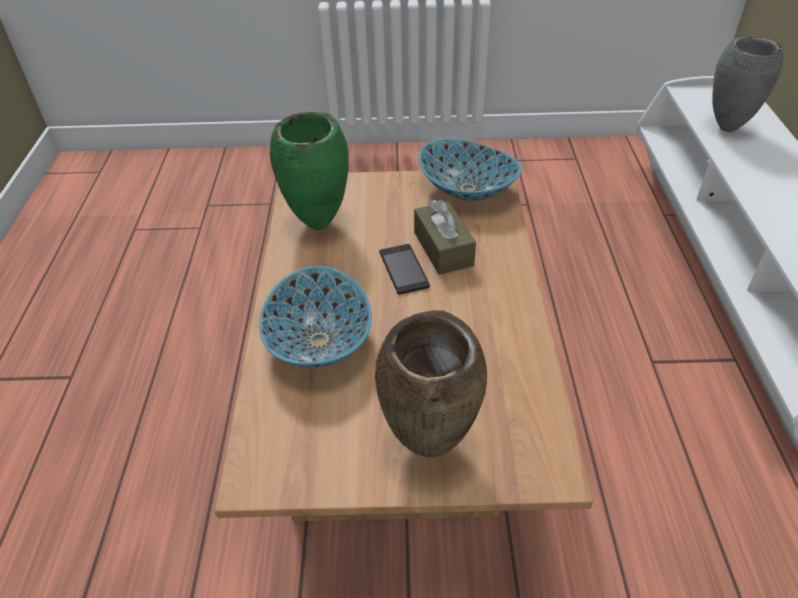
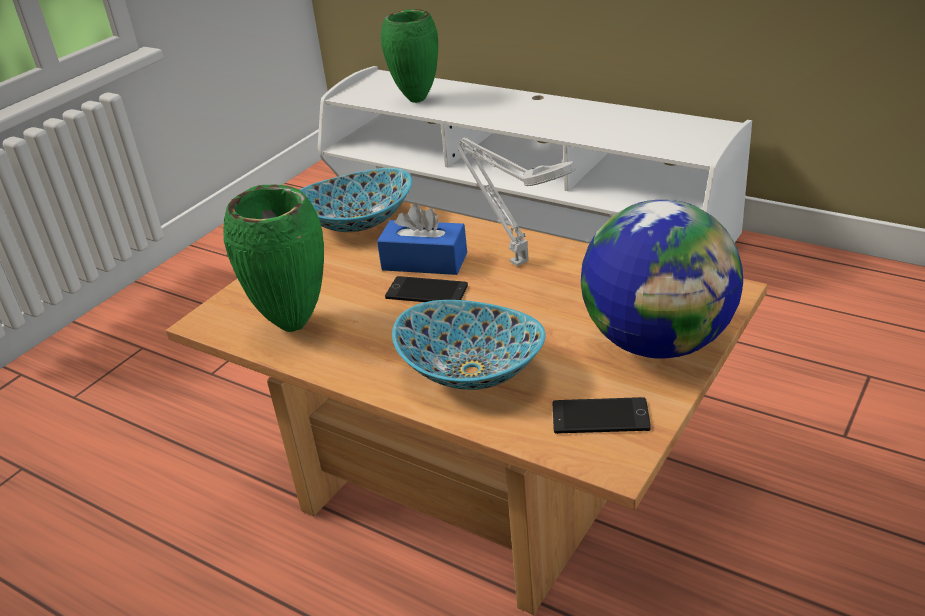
camera: 55 degrees left, 10 degrees down
brown vase [375,310,487,458] -> globe [581,200,743,359]
brown tissue box [414,199,476,275] -> blue tissue box [377,203,467,275]
grey vase [712,37,783,132] -> green vase [381,9,438,103]
none -> grey table lamp [458,138,575,266]
none -> phone [553,397,651,434]

